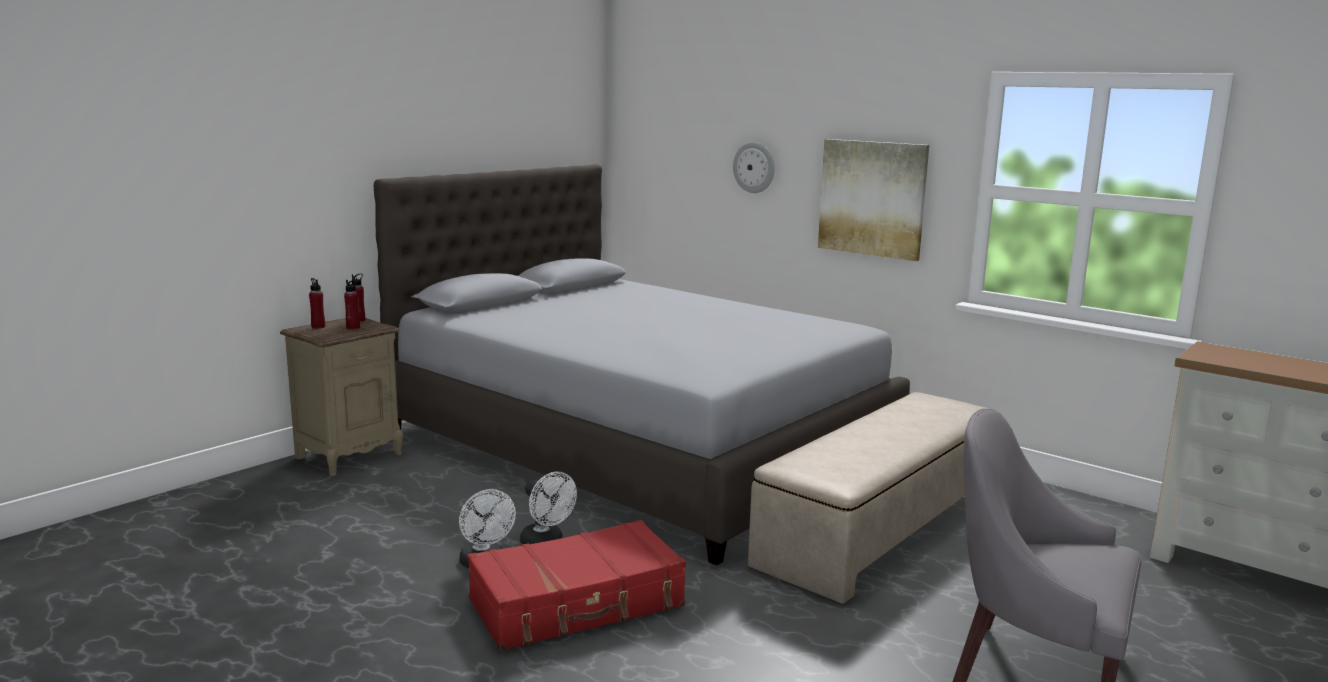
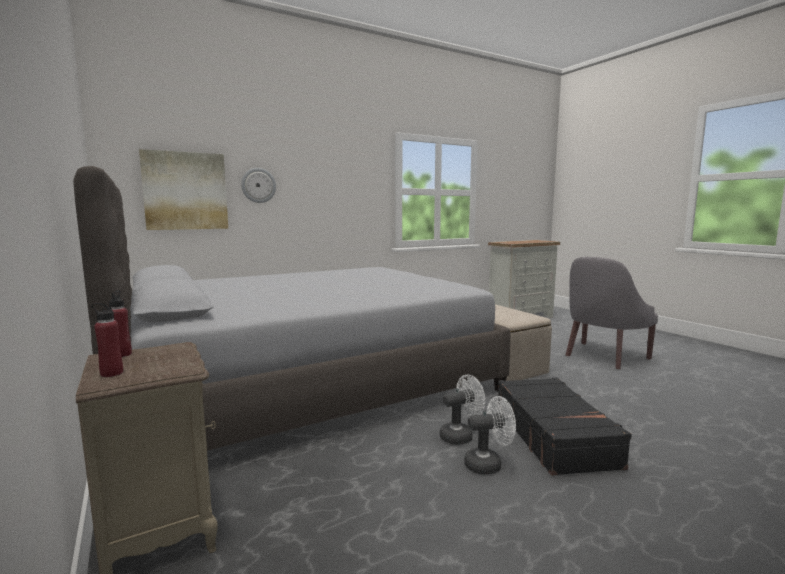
camera: 70 degrees left, 5 degrees down
red bottle [344,280,360,329] -> none
red suitcase [468,520,686,651] -> black suitcase [498,378,632,476]
picture [818,139,929,261] -> picture moved to [139,149,228,230]

